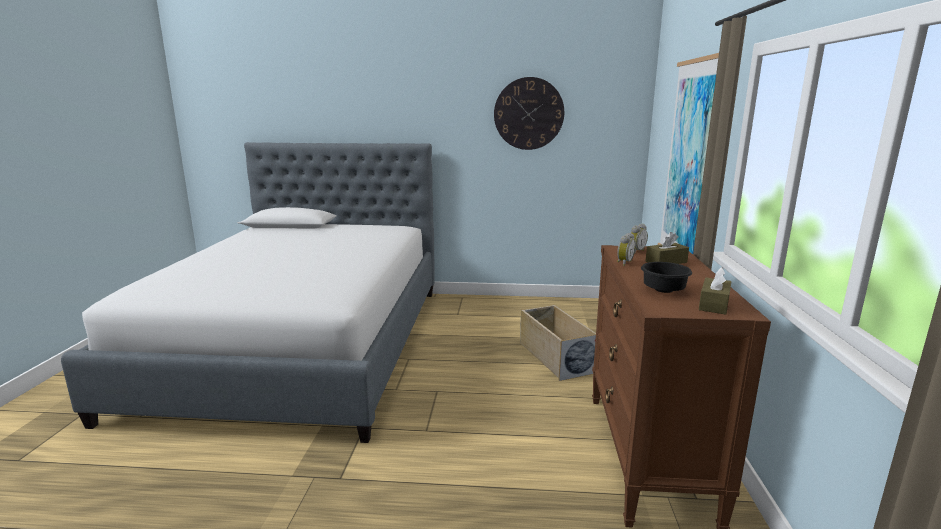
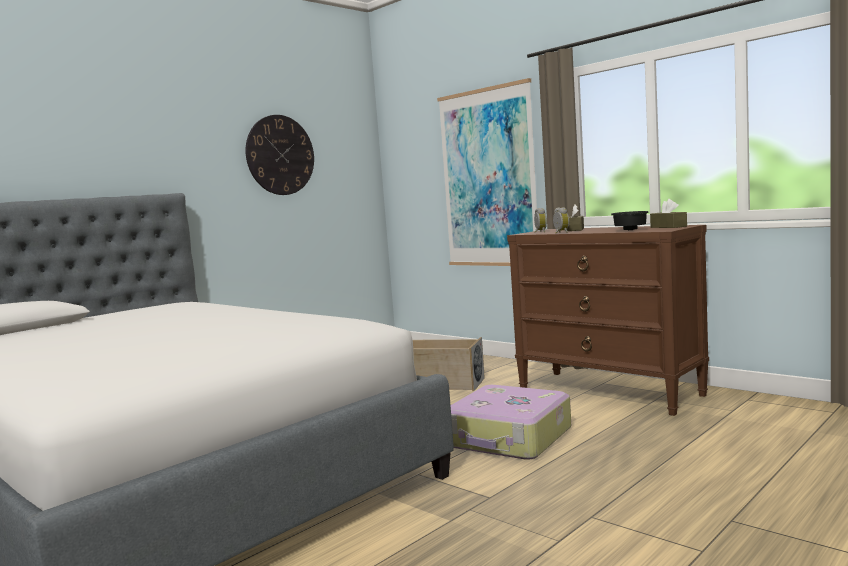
camera: 50 degrees left, 10 degrees down
none -> suitcase [451,385,571,460]

